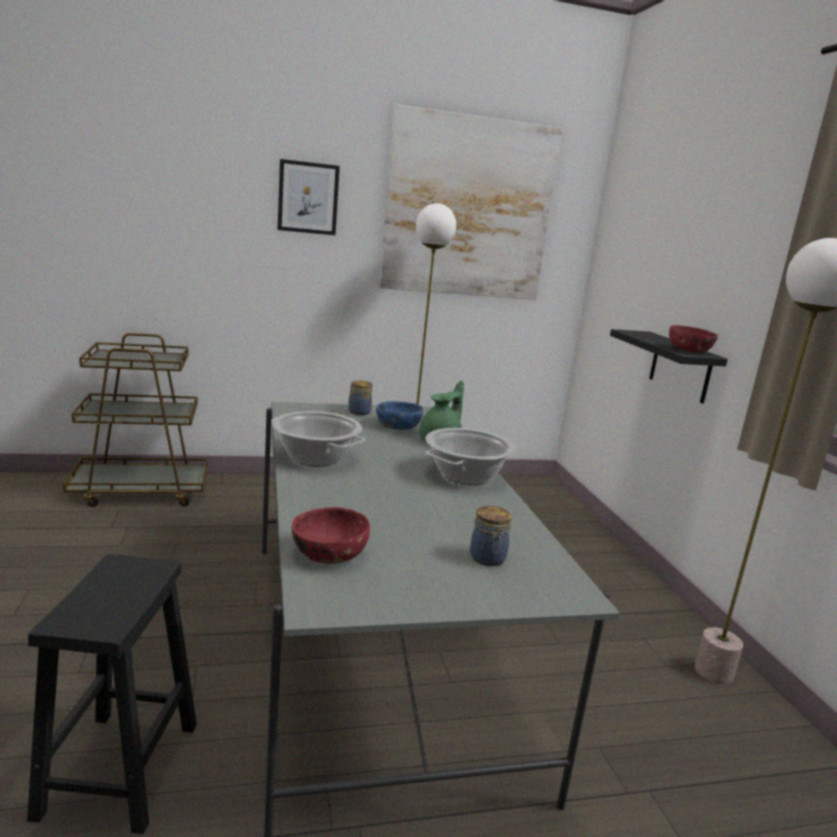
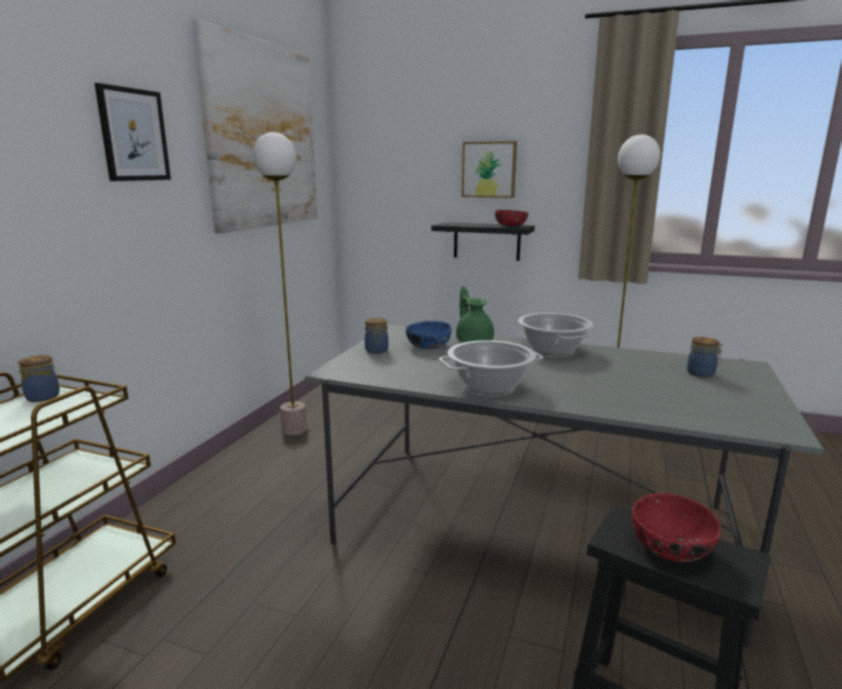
camera: 55 degrees left, 0 degrees up
red bowl [292,507,370,564] -> red bowl moved to [632,493,721,562]
none -> jar [18,355,60,402]
none -> picture [462,141,517,198]

